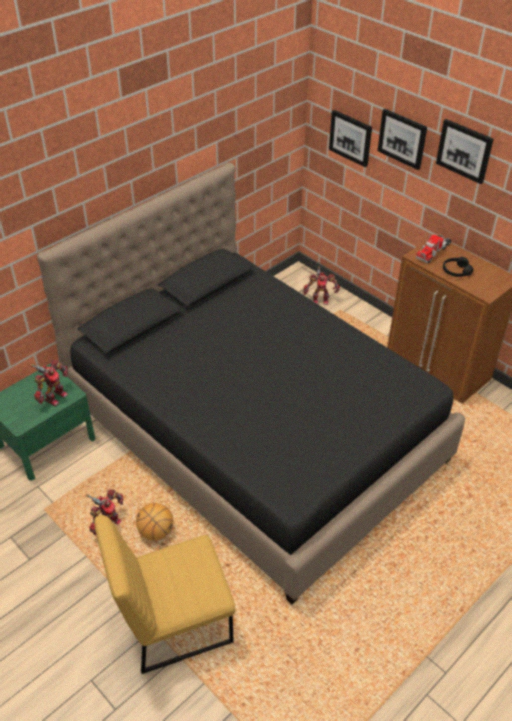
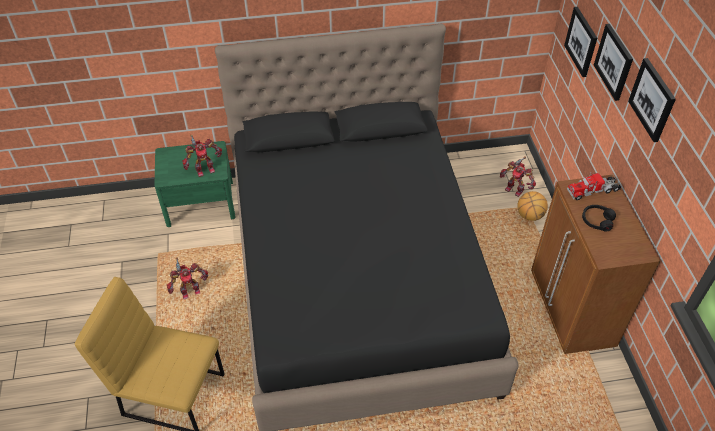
camera: 35 degrees right, 5 degrees up
basketball [136,503,173,541] -> basketball moved to [517,191,548,221]

